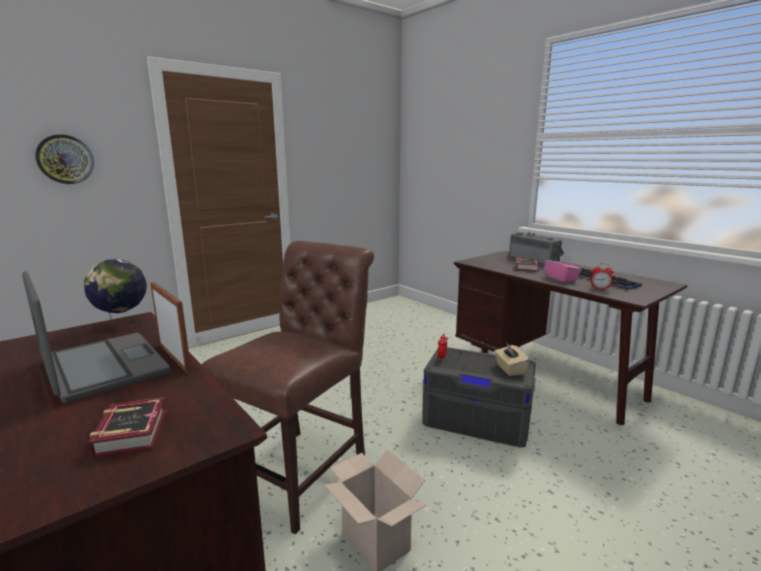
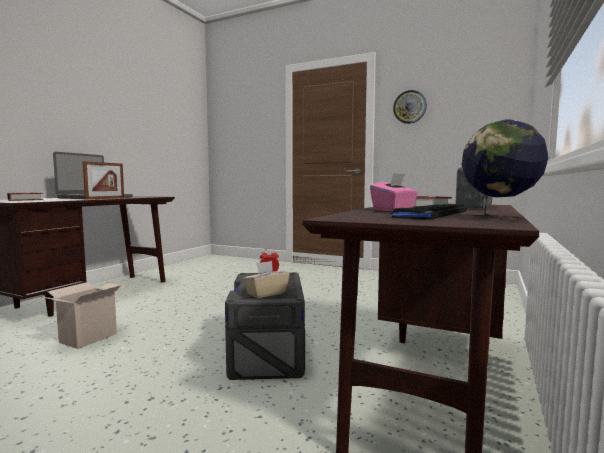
camera: 65 degrees right, 10 degrees down
wall clock [35,134,94,184] -> wall clock moved to [393,90,427,124]
globe [84,259,147,327] -> globe moved to [461,119,548,220]
brown chair [201,241,374,535] -> none
alarm clock [591,263,613,290] -> none

